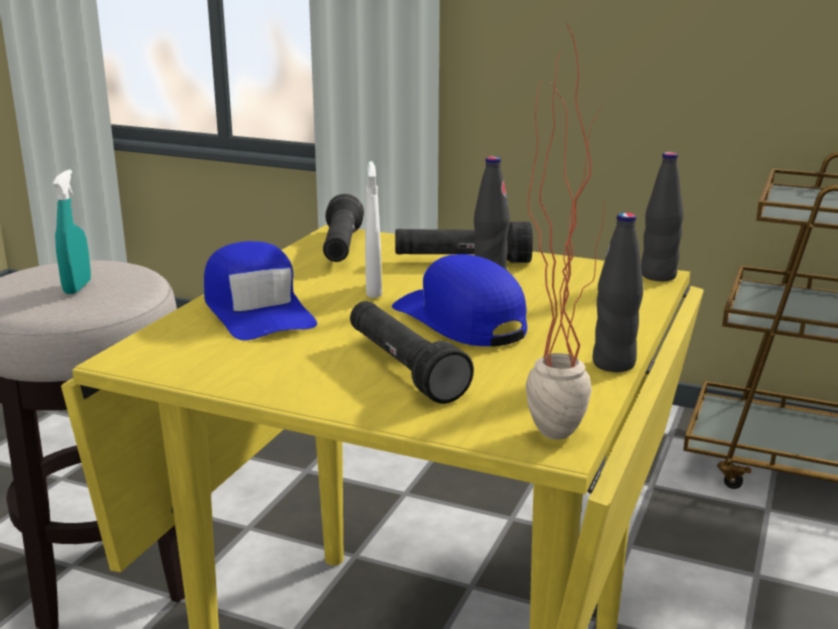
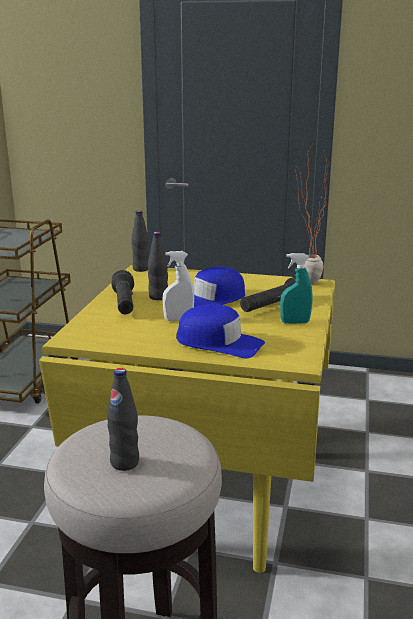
camera: 100 degrees left, 0 degrees up
turquoise spray bottle [53,170,91,294] -> turquoise spray bottle moved to [280,253,313,324]
blue cap [204,241,317,340] -> blue cap turned 60 degrees clockwise [176,304,265,358]
black flashlight [323,194,364,262] -> none
black bottle [592,213,643,372] -> black bottle moved to [107,368,139,471]

